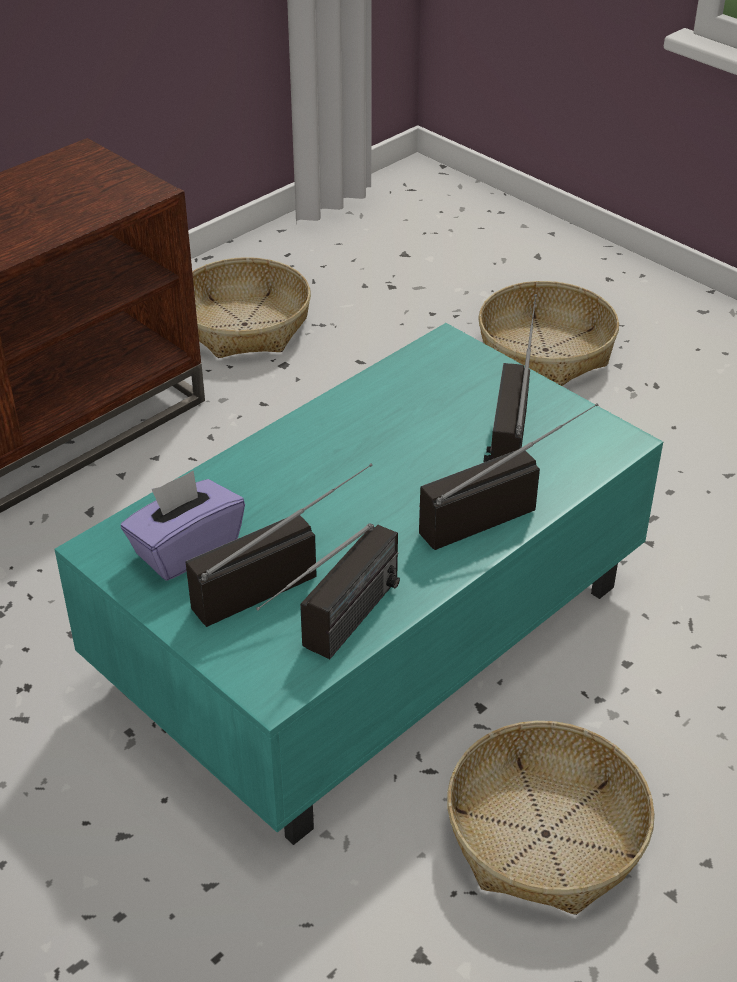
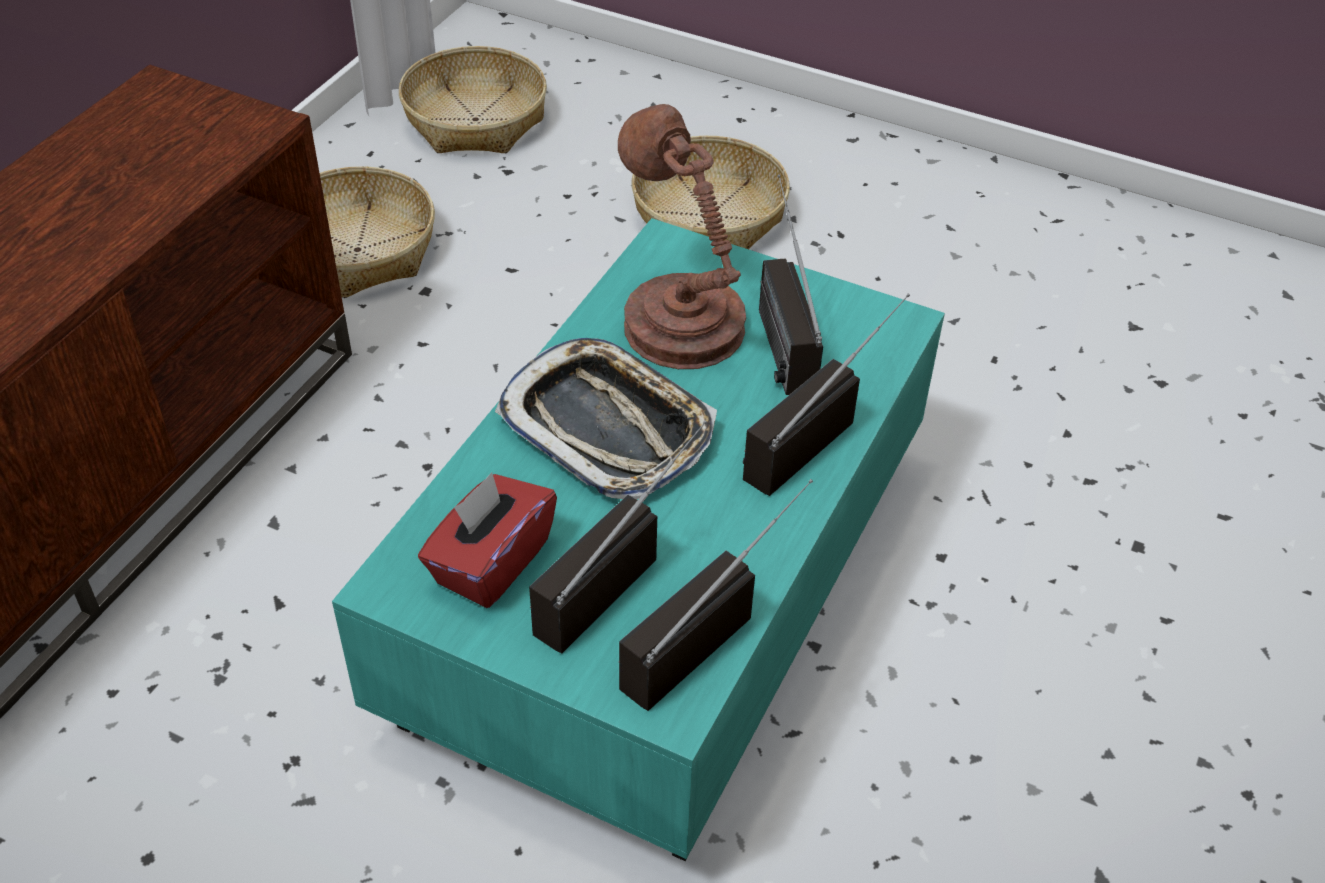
camera: 20 degrees left, 5 degrees up
purple tissue box [121,471,245,581] -> red tissue box [418,472,557,608]
radio [256,523,400,659] -> radio turned 150 degrees counterclockwise [618,479,813,711]
basket [447,721,655,915] -> basket moved to [399,46,547,153]
none -> tray [495,338,717,499]
none -> brown table lamp [618,104,746,369]

